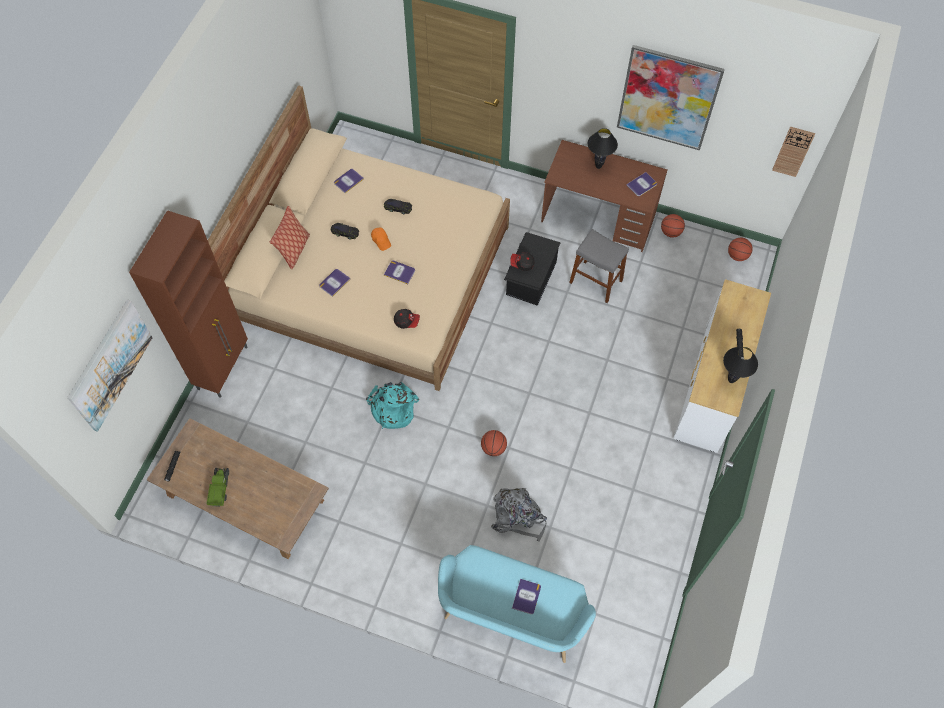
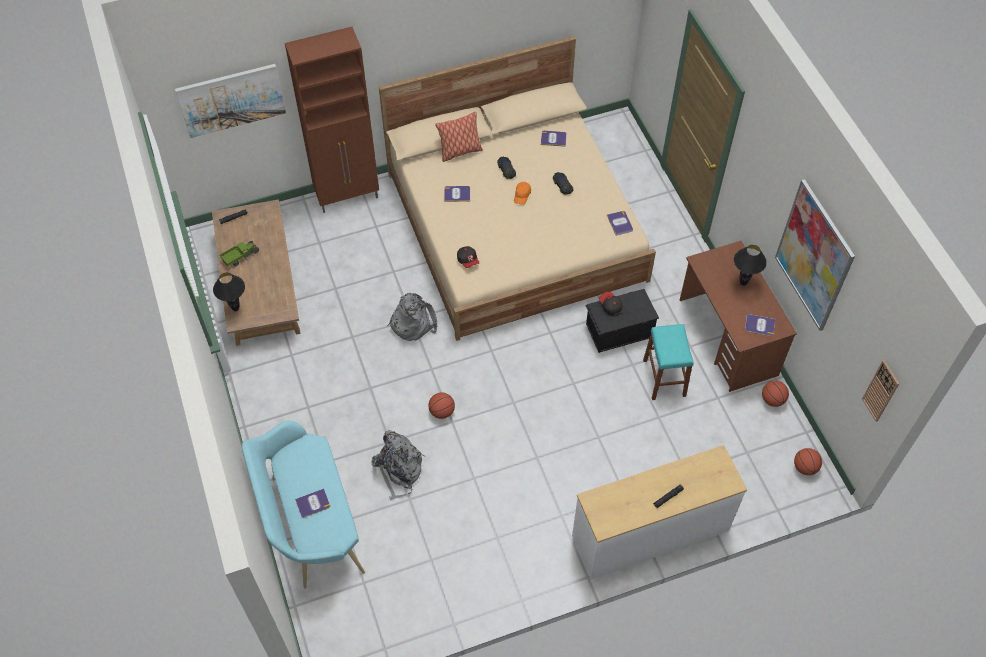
camera: 50 degrees right, 5 degrees down
turquoise backpack [366,382,419,429] -> grey backpack [387,293,437,341]
book [384,260,415,284] -> book moved to [607,211,633,236]
grey stool [569,229,629,303] -> turquoise stool [643,324,694,400]
black table lamp [723,347,758,383] -> black table lamp moved to [213,273,245,311]

